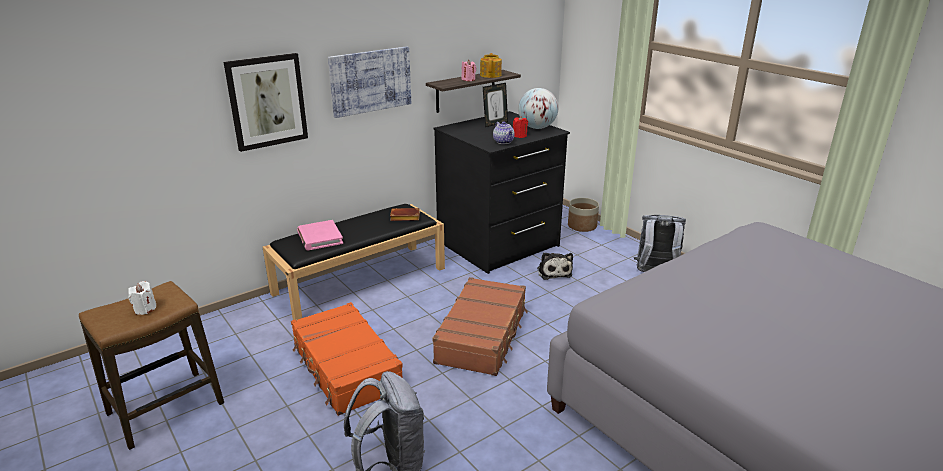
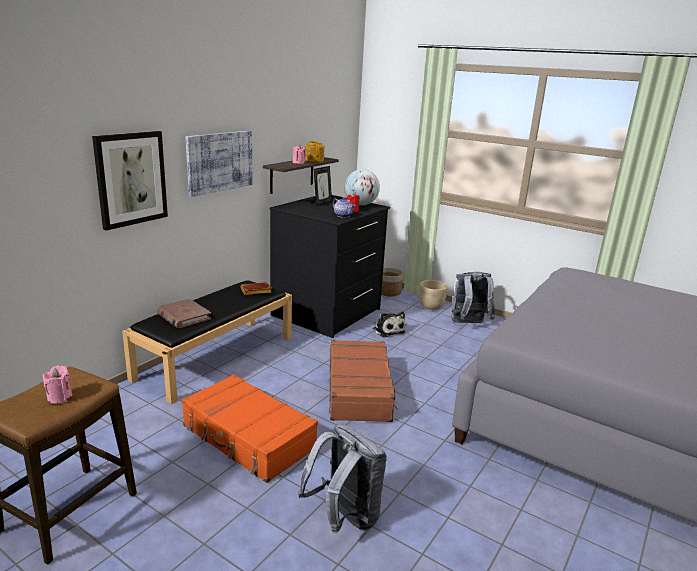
camera: 20 degrees left, 5 degrees down
white candle [128,281,156,315] -> pink candle [42,365,73,404]
pink book [297,220,343,251] -> brown book [156,298,211,329]
none -> beige planter [420,280,448,310]

